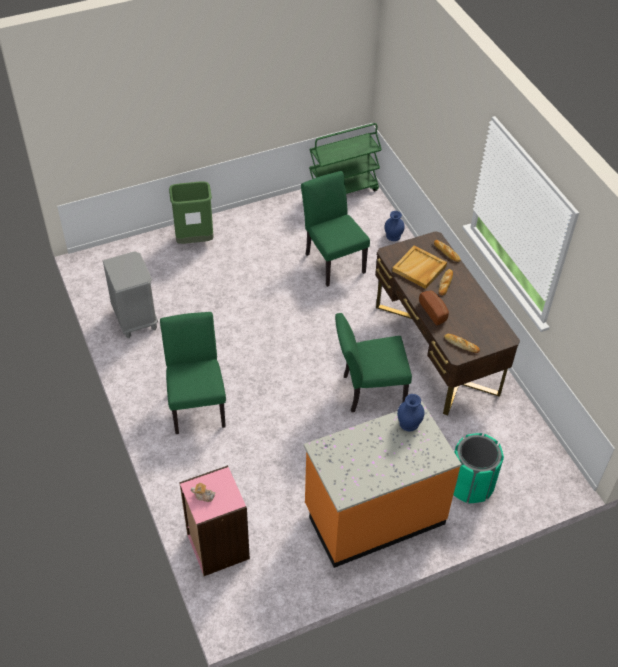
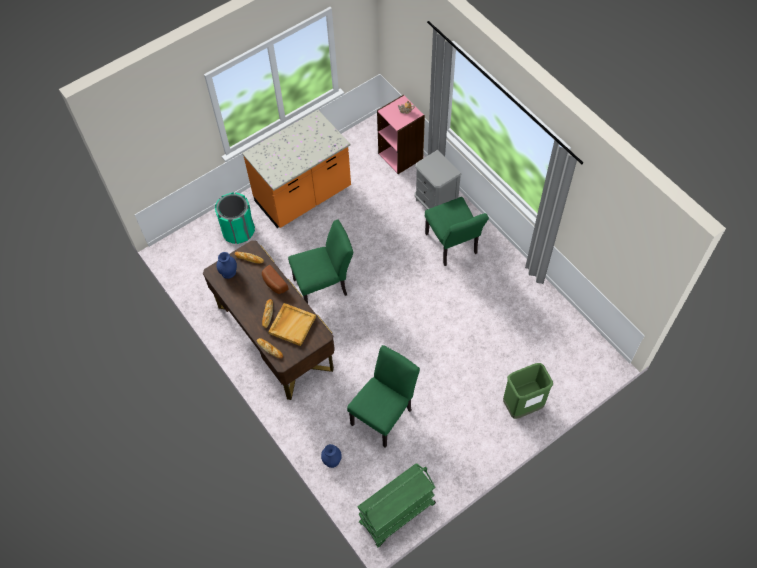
camera: 170 degrees right, 10 degrees up
grey nightstand [102,251,158,338] -> grey nightstand moved to [414,150,462,209]
green chair [301,171,370,287] -> green chair turned 105 degrees counterclockwise [347,345,420,448]
blue vase [397,394,425,431] -> blue vase moved to [216,252,237,279]

